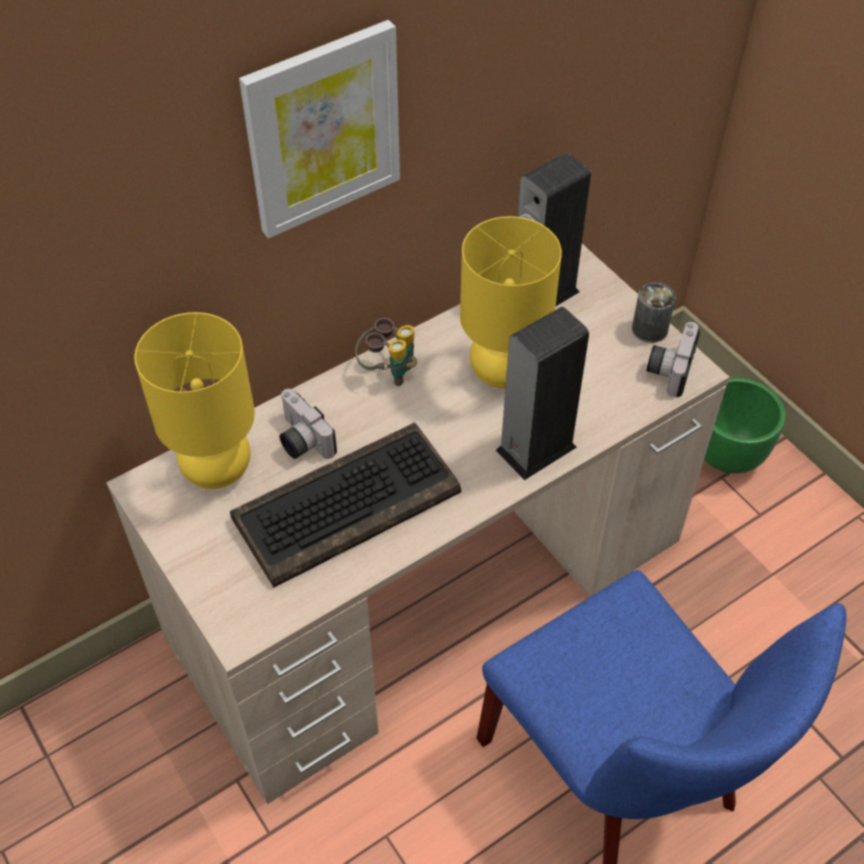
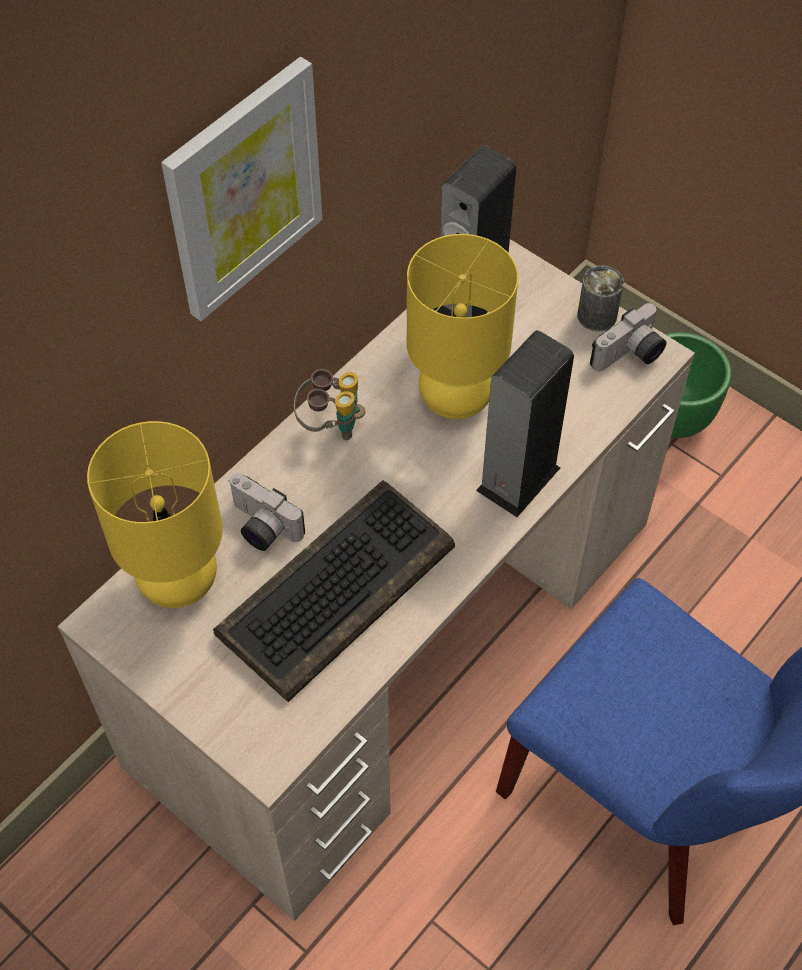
camera: 15 degrees left, 5 degrees up
camera [647,322,700,397] -> camera turned 135 degrees counterclockwise [590,303,667,371]

